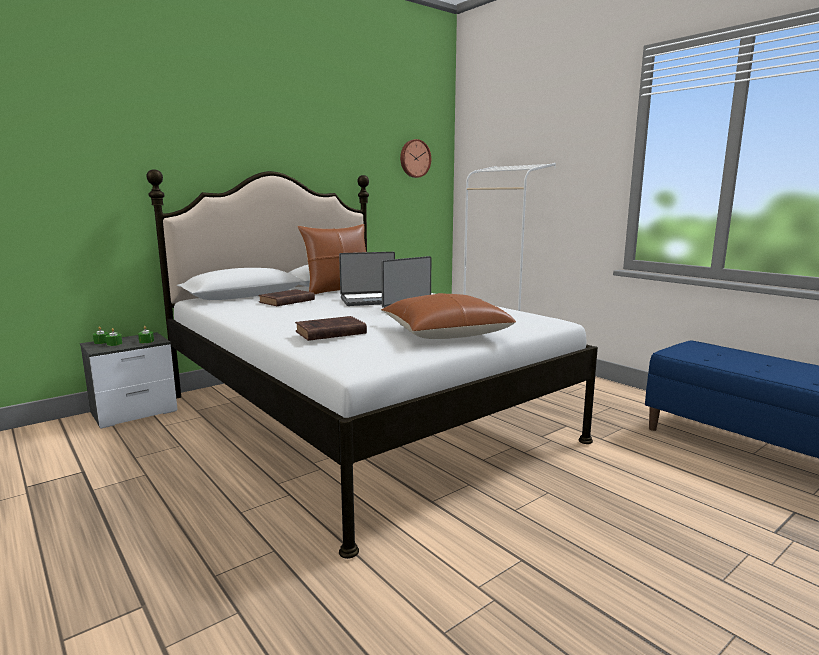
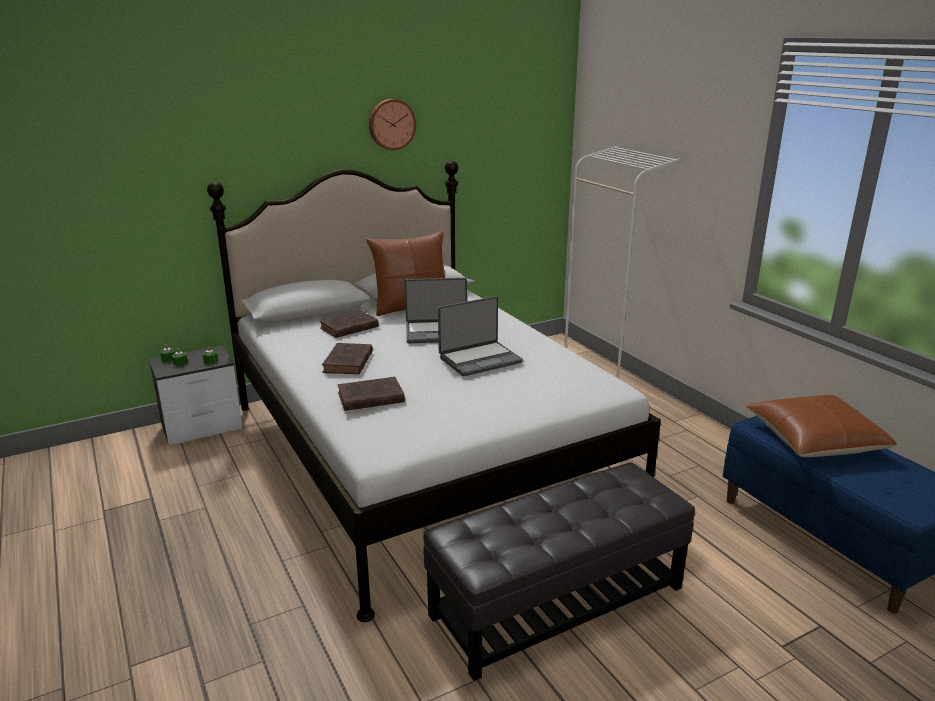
camera: 10 degrees right, 10 degrees up
brown pillow [381,293,516,339] -> brown pillow moved to [745,395,897,457]
wall clock [400,139,431,178] -> wall clock moved to [369,99,416,150]
none -> brown book [322,343,373,375]
none -> black ottoman [423,462,695,681]

